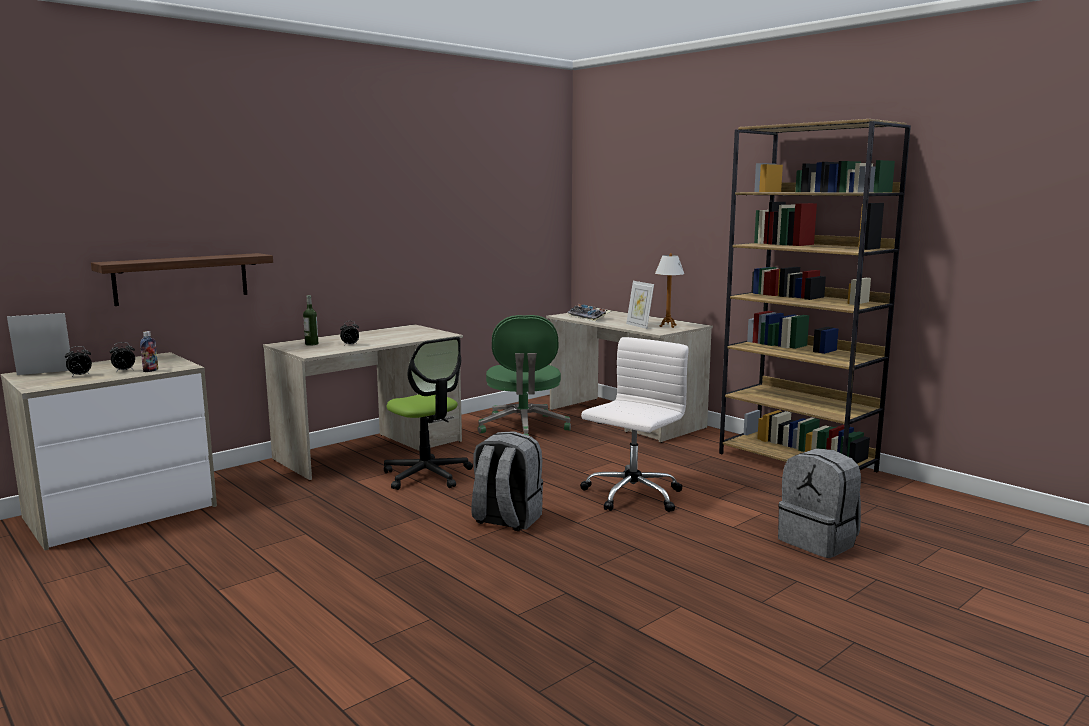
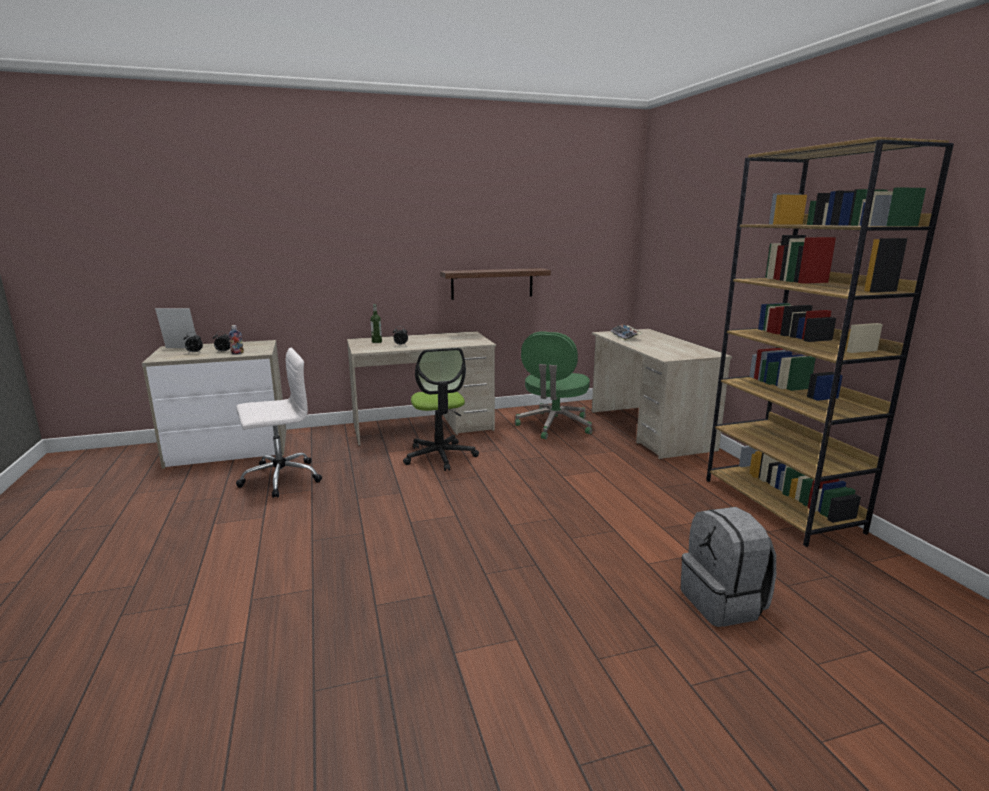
camera: 25 degrees right, 5 degrees up
shelf [91,253,273,306] -> shelf moved to [440,268,551,300]
grey backpack [471,431,543,531] -> none
white office chair [581,337,689,512] -> white office chair moved to [236,348,322,498]
picture frame [626,281,654,329] -> none
table lamp [655,253,684,328] -> none

